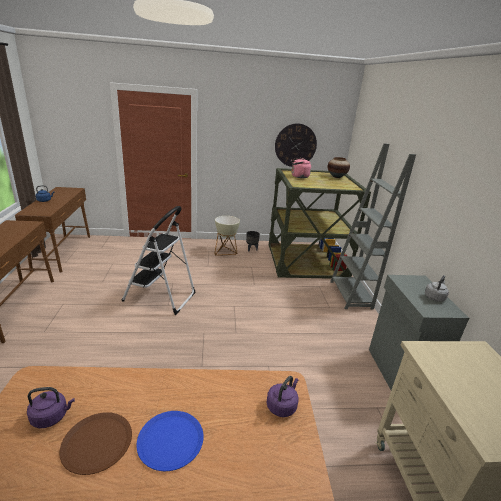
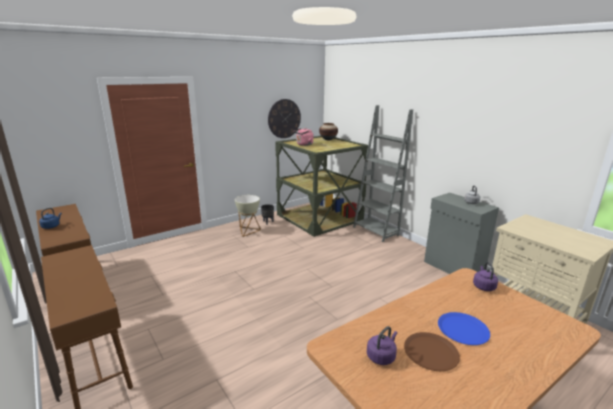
camera: 30 degrees left, 5 degrees down
step ladder [121,206,196,315] -> none

